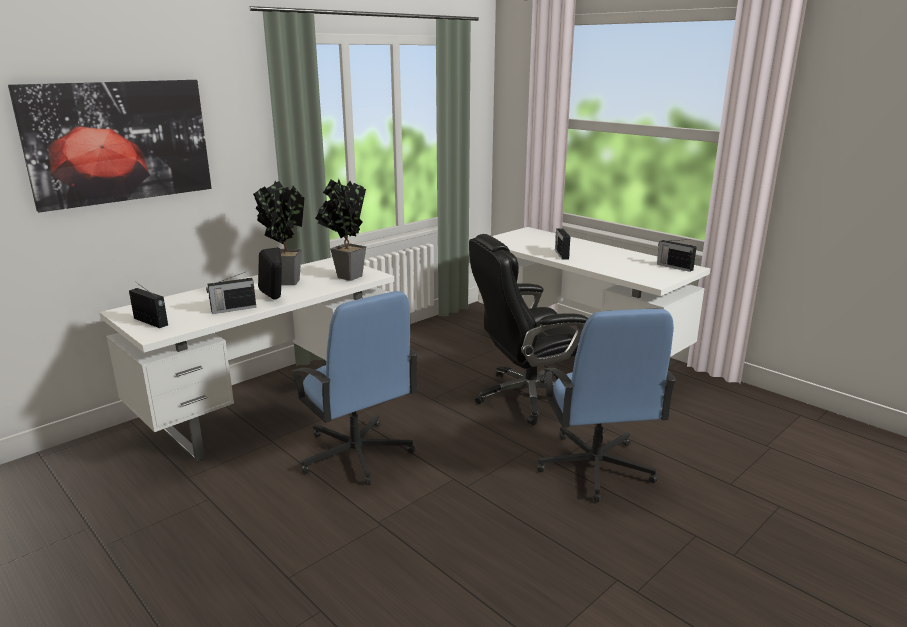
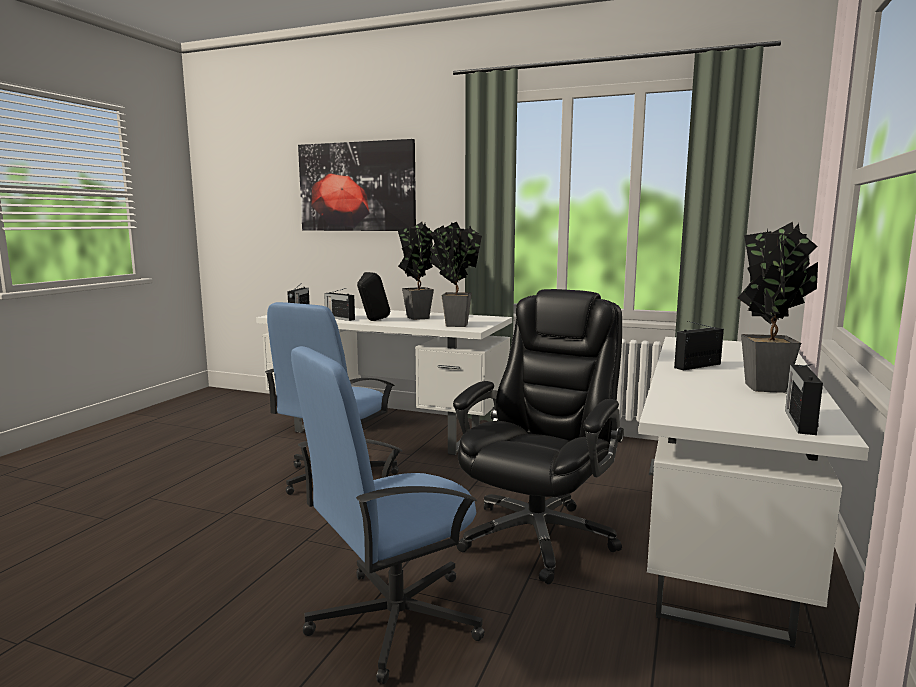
camera: 65 degrees right, 10 degrees down
black office chair [469,234,588,425] -> black office chair turned 75 degrees clockwise [453,289,624,584]
none -> potted plant [738,222,818,393]

